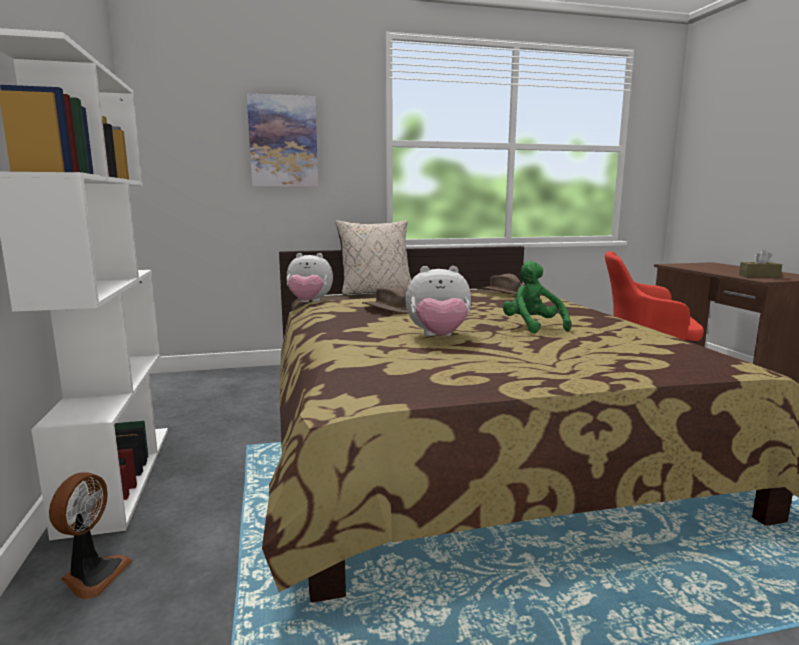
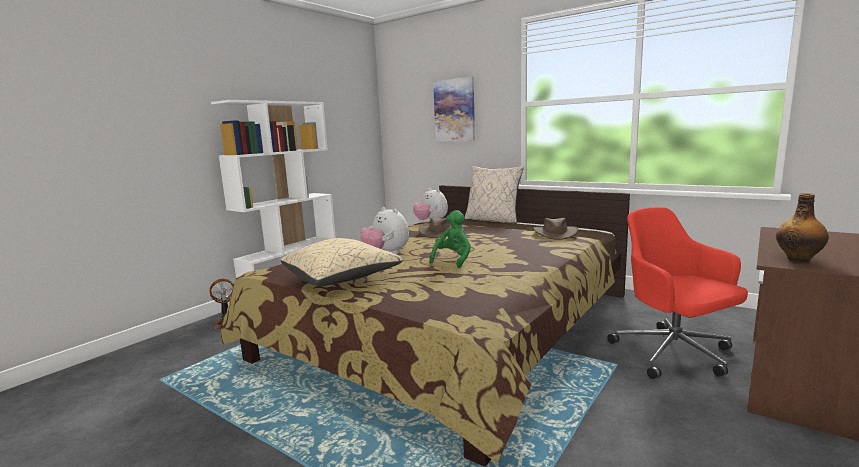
camera: 50 degrees right, 0 degrees up
brown tissue box [739,250,782,278] -> bottle [776,193,829,262]
none -> beige pillow [281,238,403,286]

